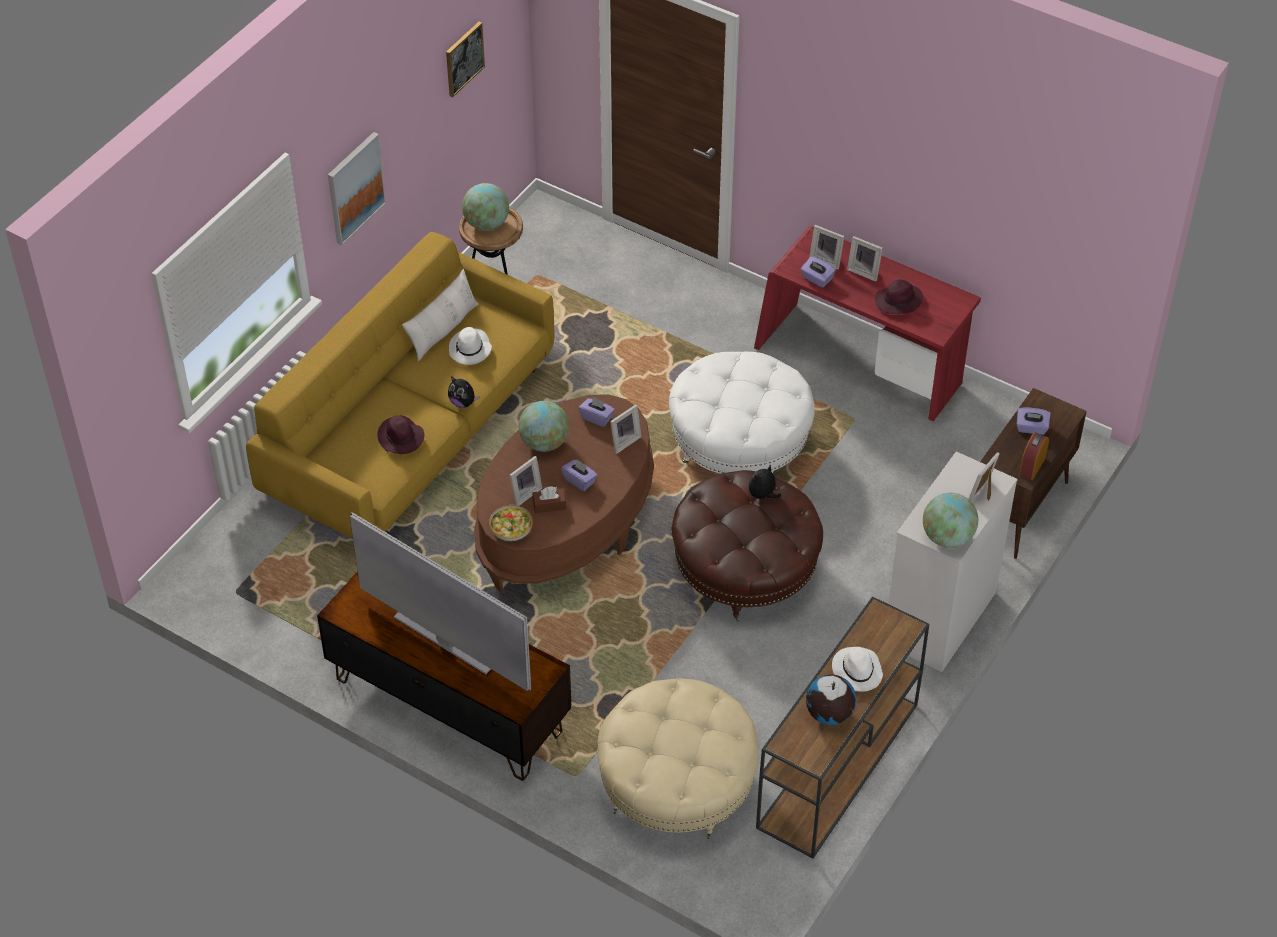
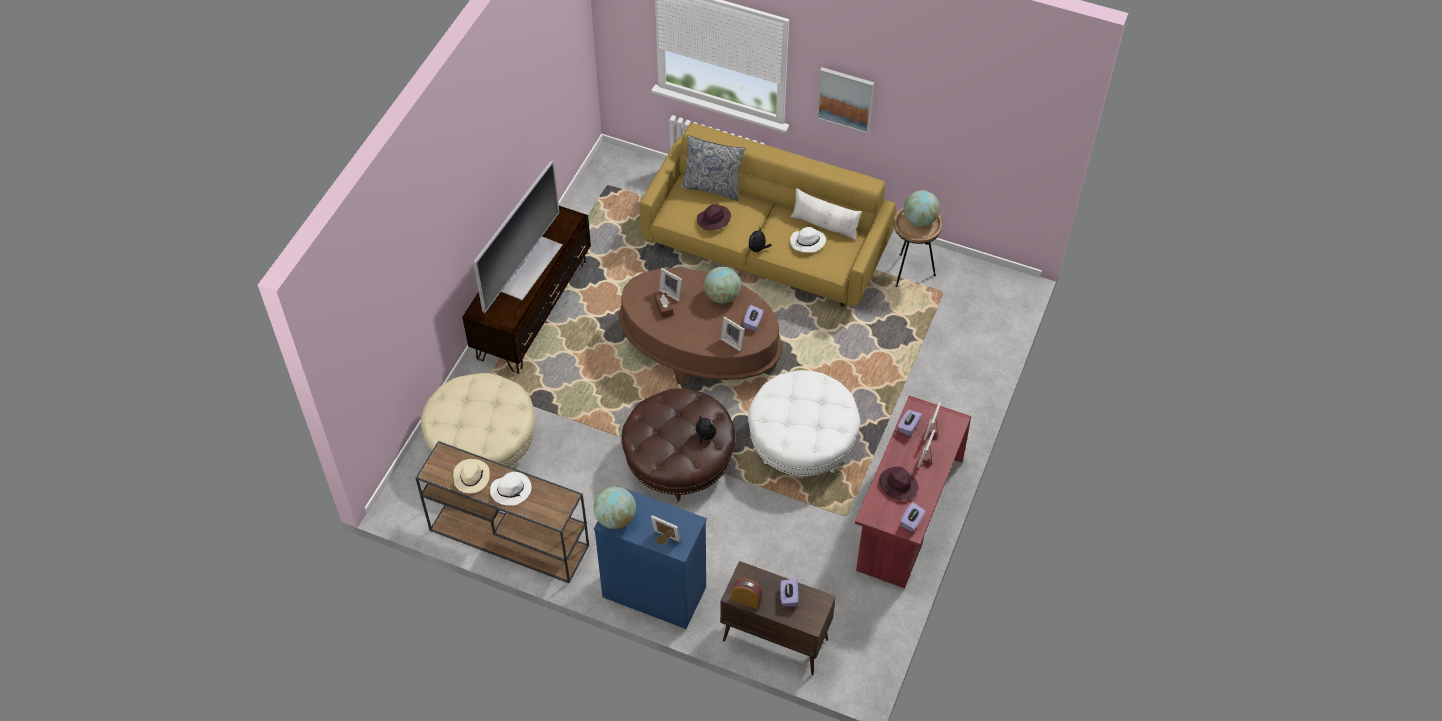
camera: 80 degrees right, 5 degrees up
picture [446,22,485,97] -> none
bowl [489,505,533,541] -> none
purple tissue box [561,459,598,491] -> purple tissue box moved to [900,502,925,532]
globe [806,674,856,725] -> beige hat [453,459,490,493]
white dresser [889,451,1018,672] -> blue dresser [594,486,707,629]
none -> pillow [681,135,746,201]

